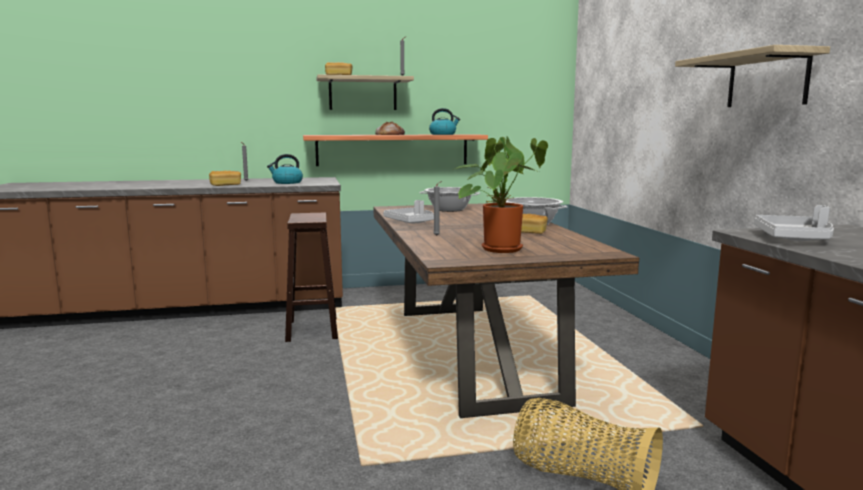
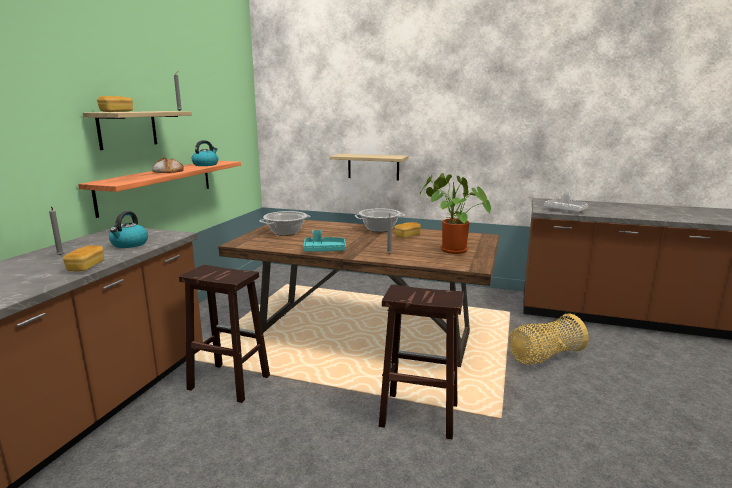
camera: 60 degrees left, 5 degrees up
grey tray [383,200,434,223] -> turquoise tray [303,230,346,252]
shelf [675,45,830,107] -> shelf moved to [330,154,408,180]
none -> brown stool [379,285,464,439]

